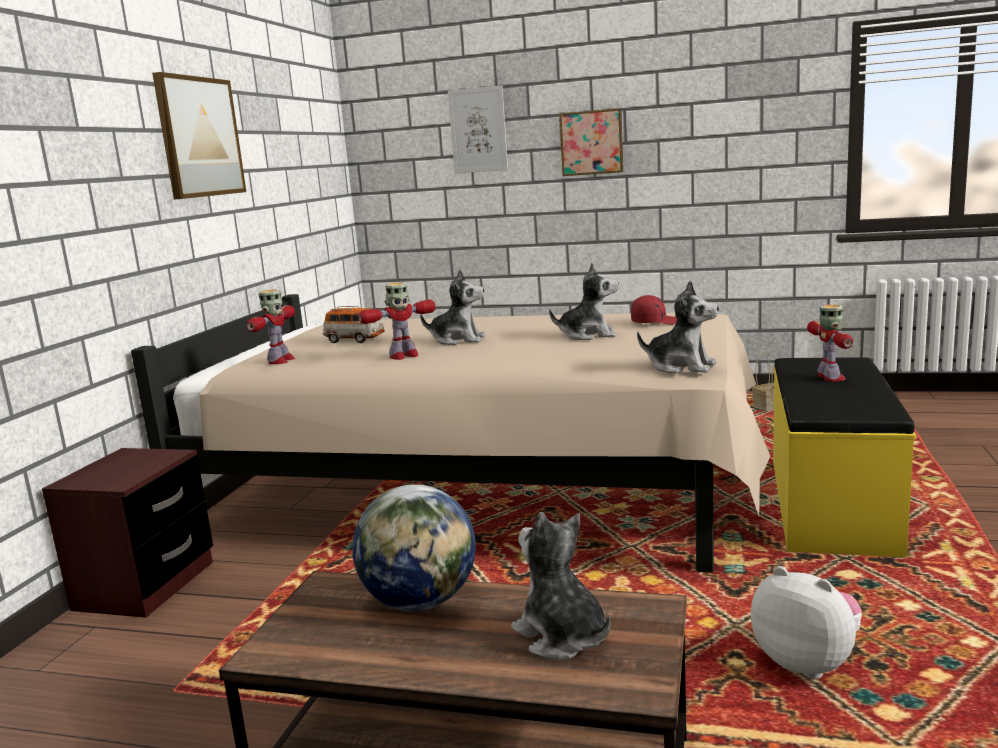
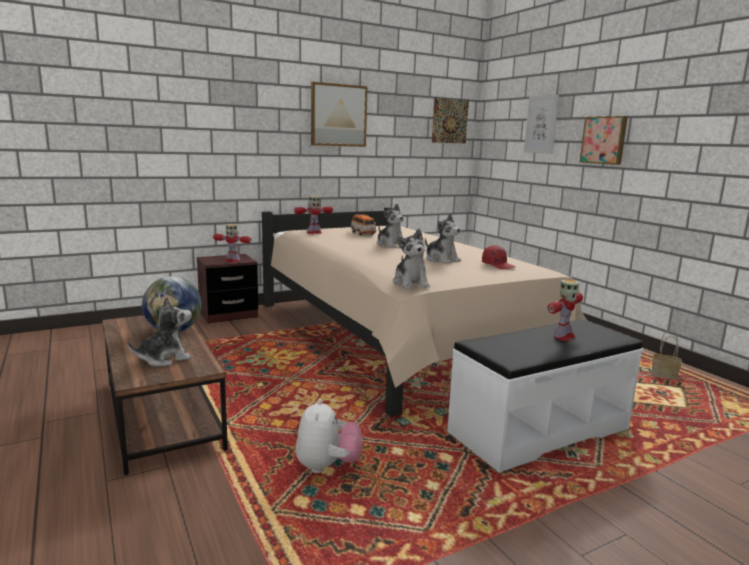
camera: 45 degrees right, 0 degrees up
toy robot [358,282,436,360] -> toy robot moved to [213,224,252,263]
plush toy [511,512,611,660] -> plush toy turned 45 degrees clockwise [128,297,192,367]
yellow bench [773,357,916,558] -> white bench [447,319,643,473]
none -> picture [432,98,469,144]

